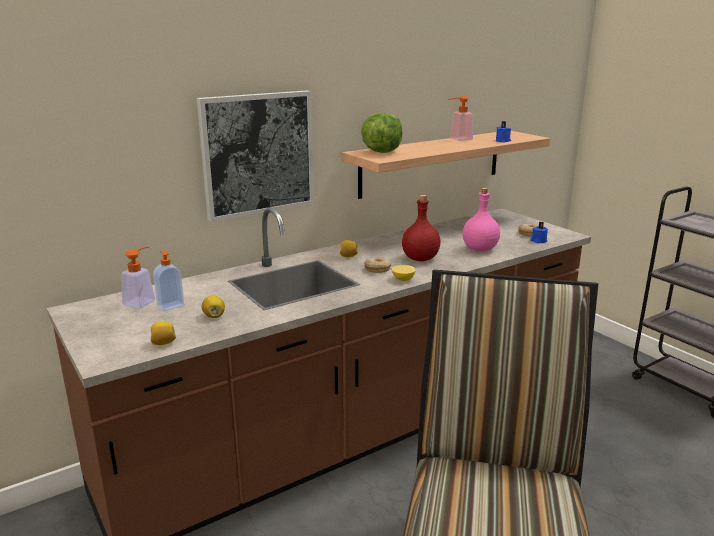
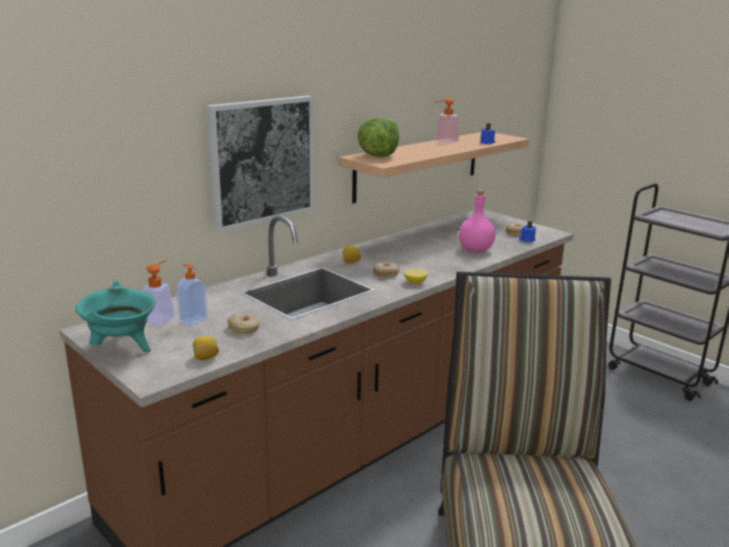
camera: 10 degrees left, 0 degrees up
lemon [202,295,225,318] -> donut [227,313,260,334]
red bottle [402,195,441,261] -> none
none -> turquoise cooking pot [75,281,156,353]

